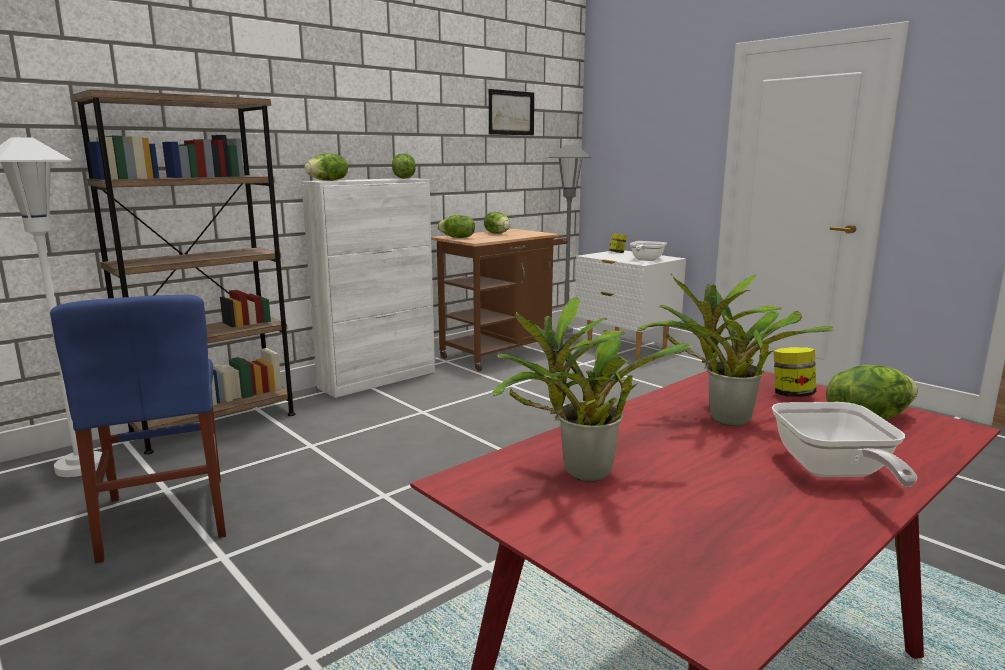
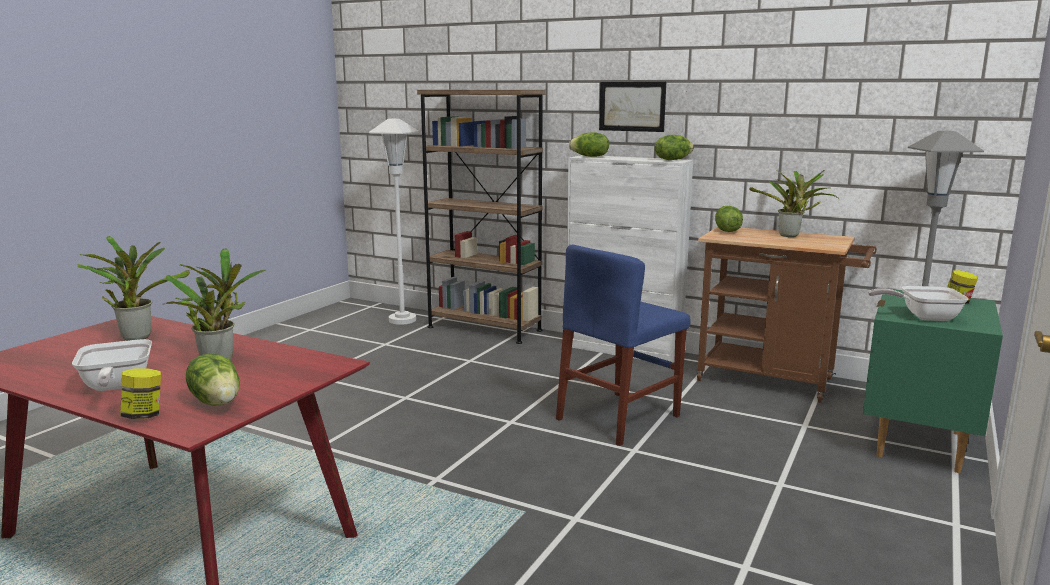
camera: 70 degrees right, 0 degrees up
blue chair [50,295,226,563] -> blue chair moved to [556,245,691,446]
lettuce [484,212,510,234] -> potted plant [749,170,838,237]
picture [489,89,534,135] -> picture moved to [599,82,666,132]
white nightstand [575,250,686,360] -> green nightstand [863,289,1003,473]
frying pan [772,402,917,487] -> frying pan turned 90 degrees counterclockwise [72,339,152,391]
jar [774,347,816,397] -> jar moved to [120,368,161,419]

